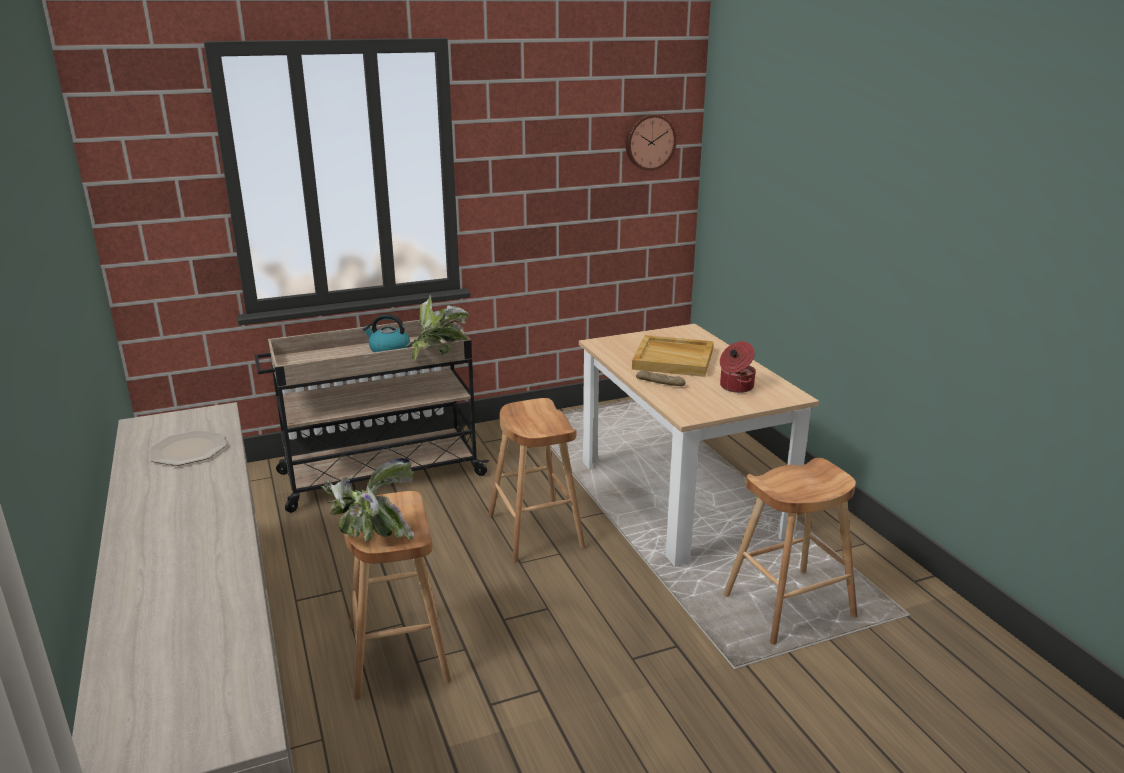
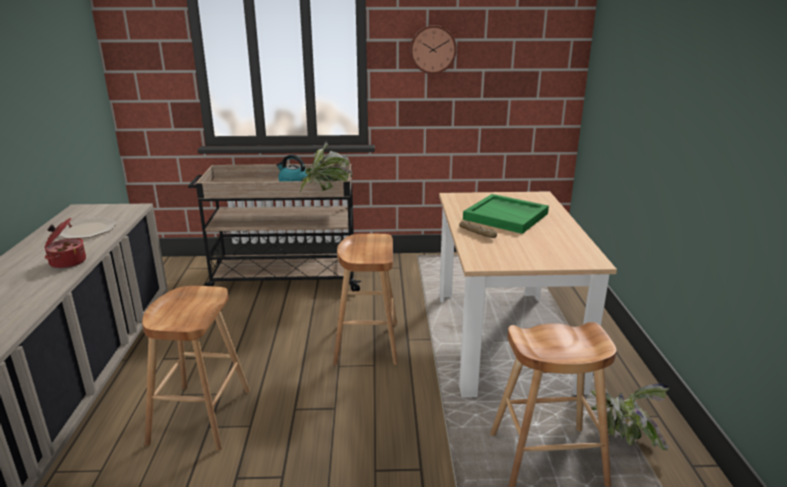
camera: 20 degrees right, 0 degrees up
potted plant [321,458,414,542] -> potted plant moved to [591,383,669,450]
wall clock [626,114,677,171] -> wall clock moved to [410,25,457,74]
beige tray [632,335,714,377] -> green tray [463,194,549,234]
cooking pot [720,341,756,393] -> cooking pot moved to [45,218,86,269]

